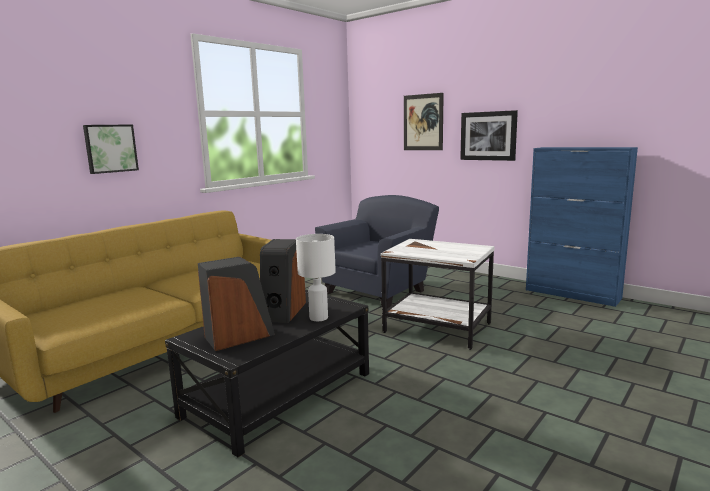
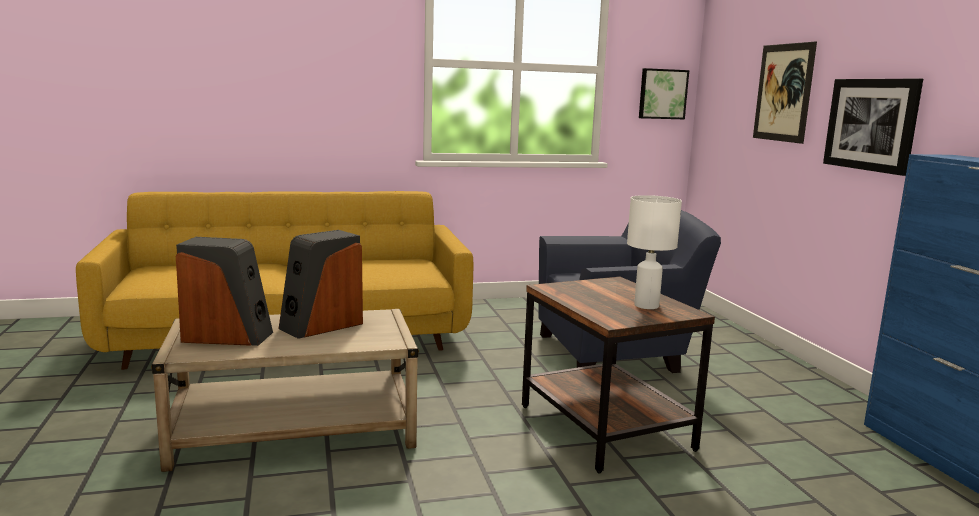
camera: 35 degrees right, 0 degrees up
picture [83,124,139,174] -> picture moved to [639,68,689,119]
black coffee table [165,290,369,457] -> beige coffee table [151,309,419,472]
white table lamp [296,234,336,321] -> white table lamp moved to [627,195,682,309]
white side table [381,239,495,350] -> brown side table [522,277,715,473]

